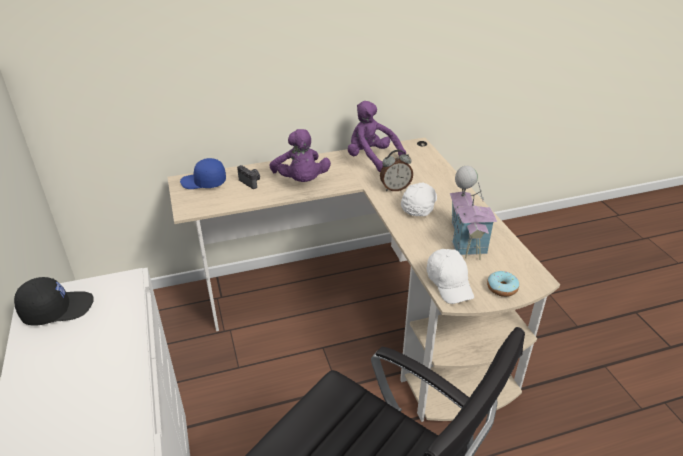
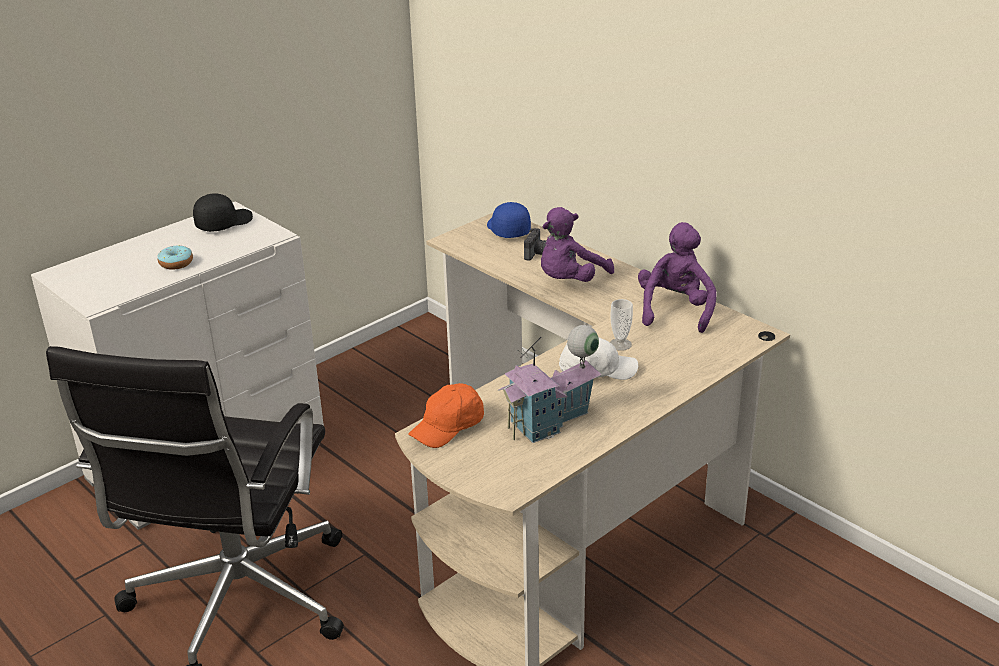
camera: 65 degrees right, 5 degrees down
black cap [14,277,94,326] -> black cap turned 90 degrees counterclockwise [193,193,253,232]
alarm clock [380,150,413,191] -> cup [610,299,633,351]
white cap [427,249,474,304] -> orange cap [408,383,484,448]
donut [487,271,519,297] -> donut moved to [157,245,193,270]

